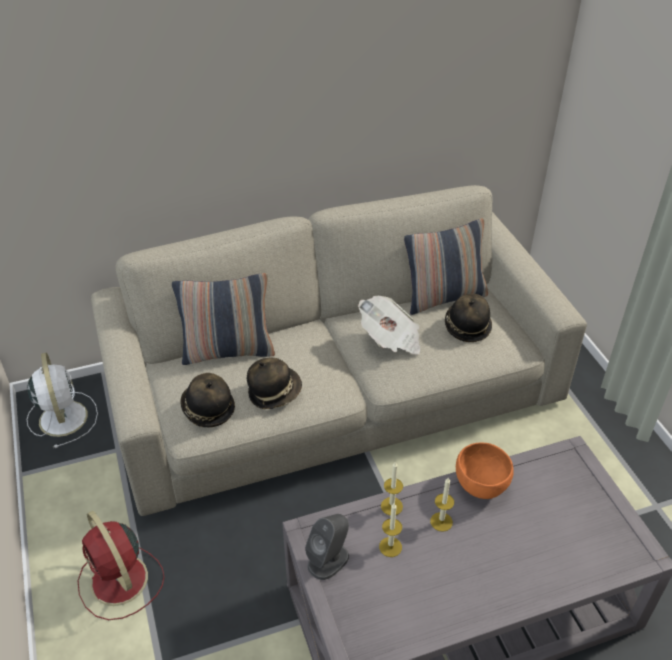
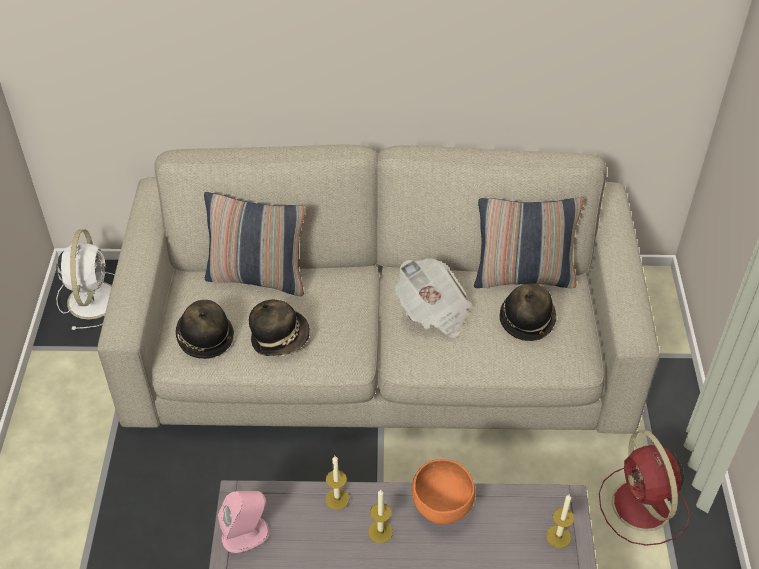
camera: 20 degrees right, 5 degrees up
red fan [78,511,164,620] -> red fan moved to [599,430,690,546]
grey speaker [305,514,349,580] -> pink speaker [218,491,269,553]
candle [379,503,402,557] -> candle moved to [546,495,574,548]

